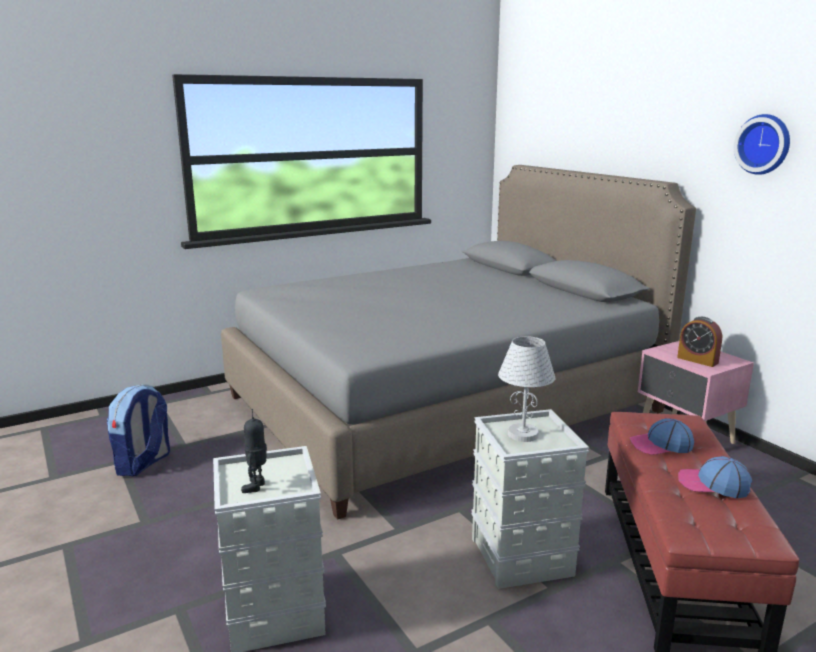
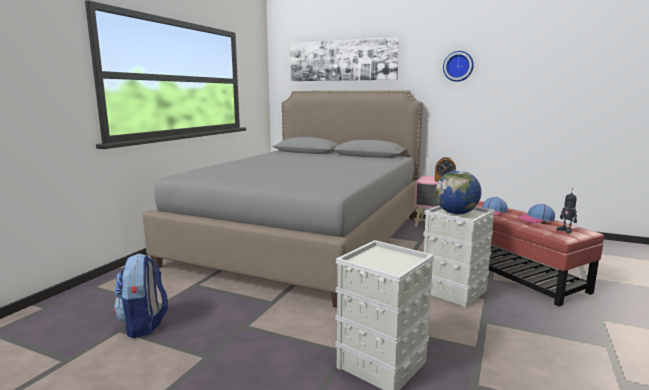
camera: 35 degrees left, 5 degrees down
toy robot [241,409,267,493] -> toy robot moved to [556,188,577,234]
white table lamp [498,336,555,442] -> globe [435,170,482,214]
none -> picture [290,37,399,81]

